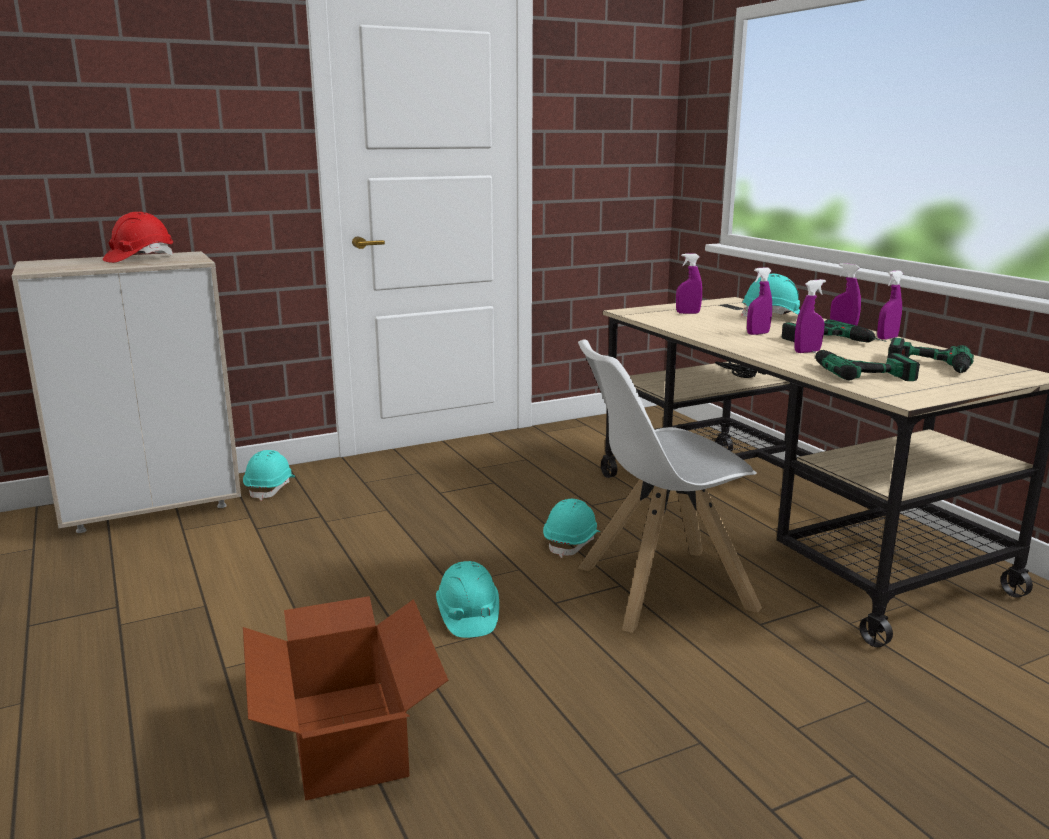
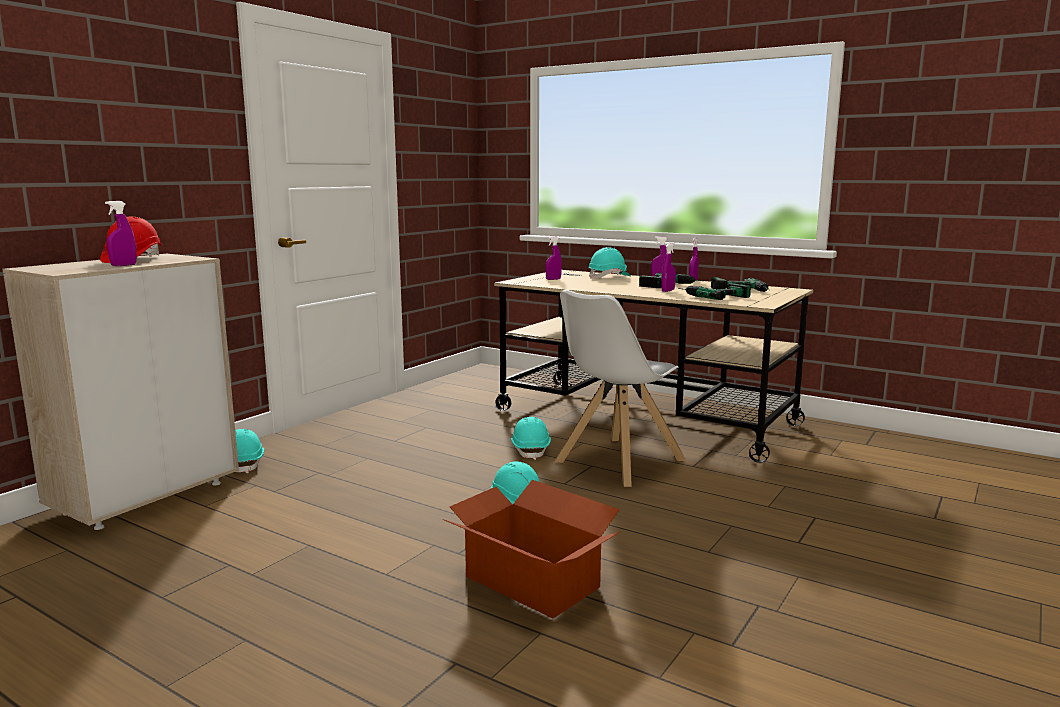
camera: 30 degrees left, 5 degrees down
purple spray bottle [747,267,772,335] -> purple spray bottle moved to [105,201,137,266]

